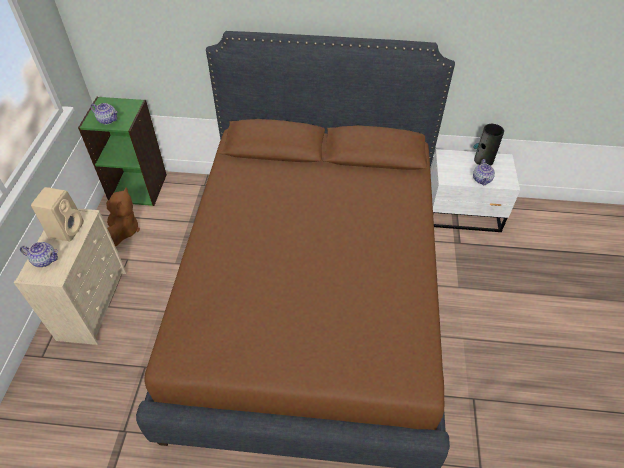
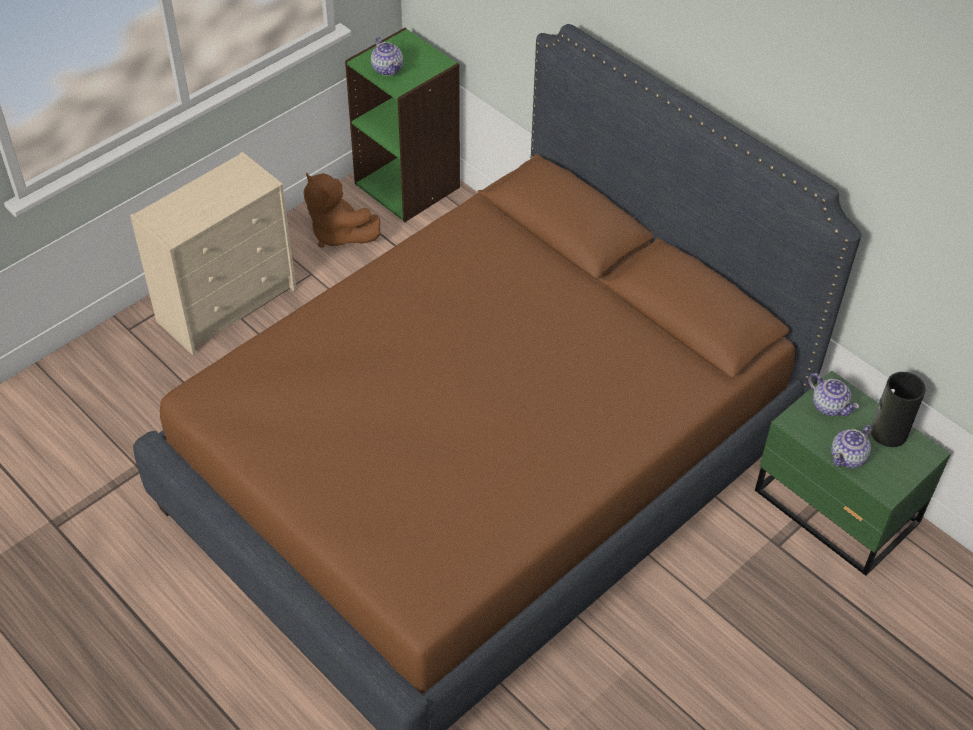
camera: 40 degrees right, 0 degrees up
teapot [20,242,58,267] -> teapot moved to [808,373,859,416]
beige speaker [31,187,84,241] -> none
brown plush toy [106,187,140,246] -> brown plush toy turned 90 degrees clockwise [303,172,380,248]
white nightstand [431,149,520,232] -> green nightstand [755,371,951,576]

